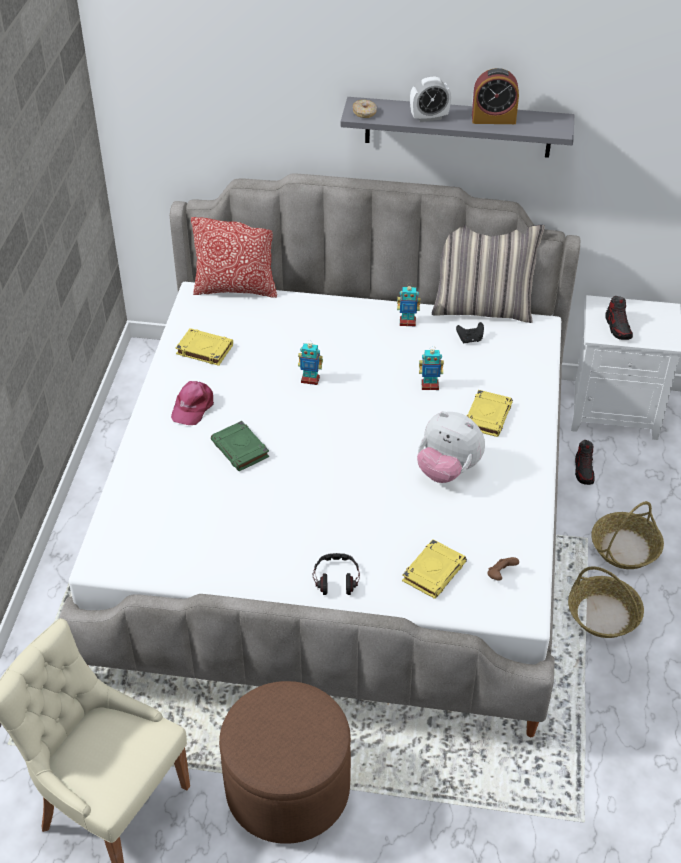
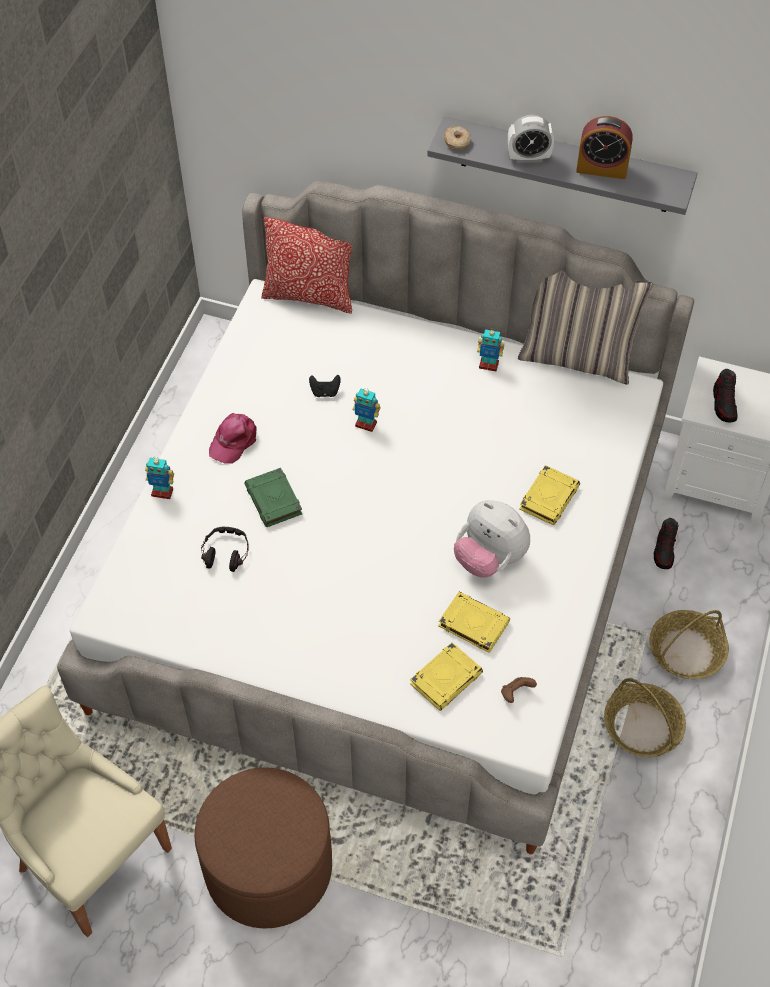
camera: 10 degrees right, 10 degrees up
yellow book [175,328,233,366] -> yellow book moved to [438,592,510,653]
headphones [312,553,360,595] -> headphones moved to [201,527,249,572]
toy robot [419,346,444,390] -> toy robot moved to [145,457,174,499]
black game controller [456,322,484,343] -> black game controller moved to [309,375,341,397]

